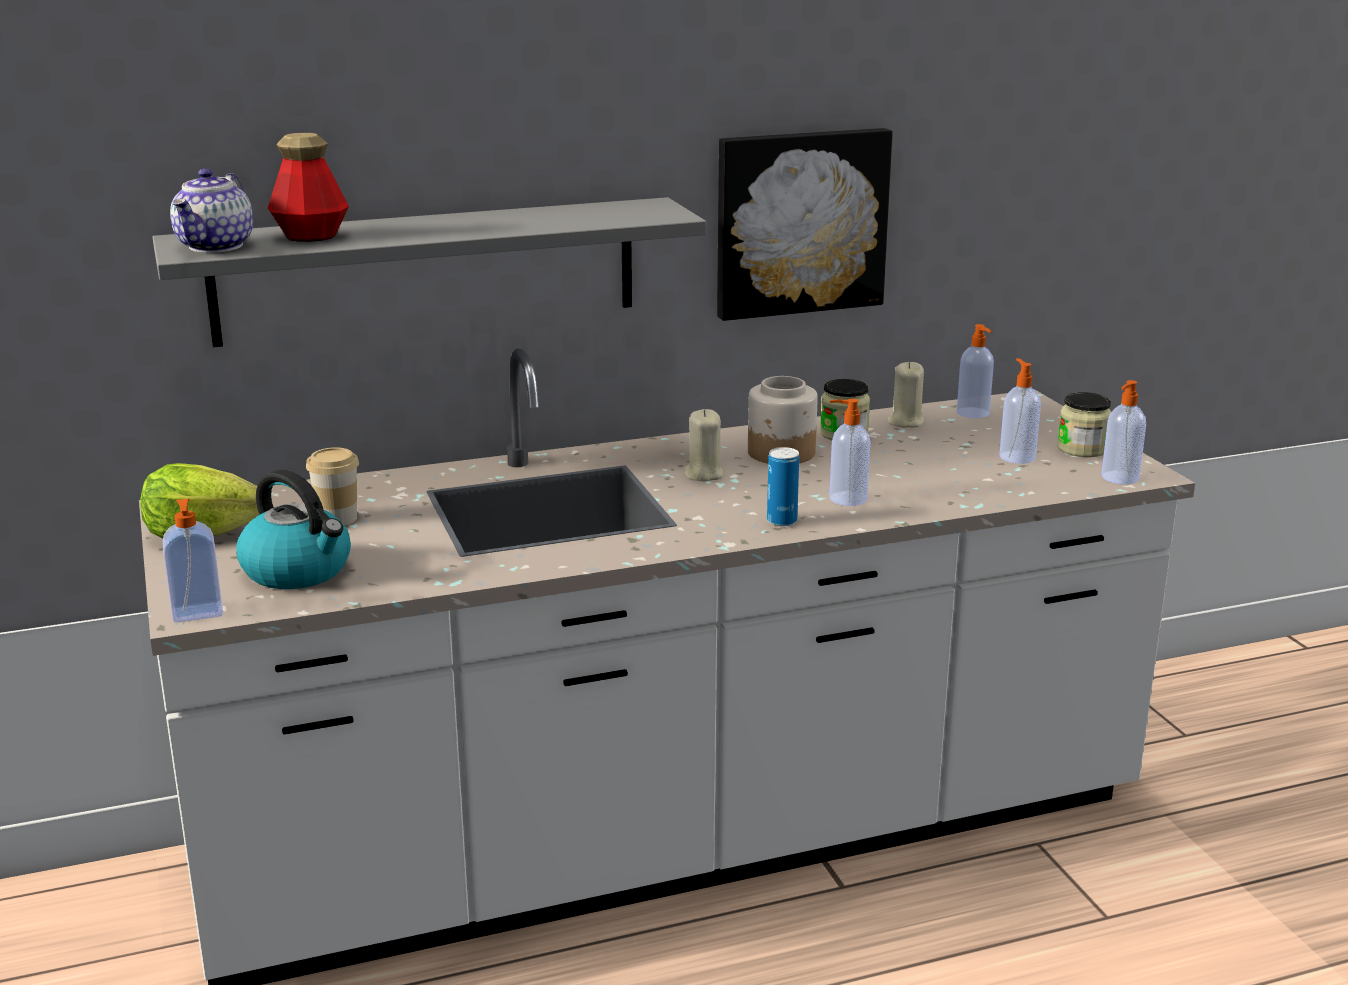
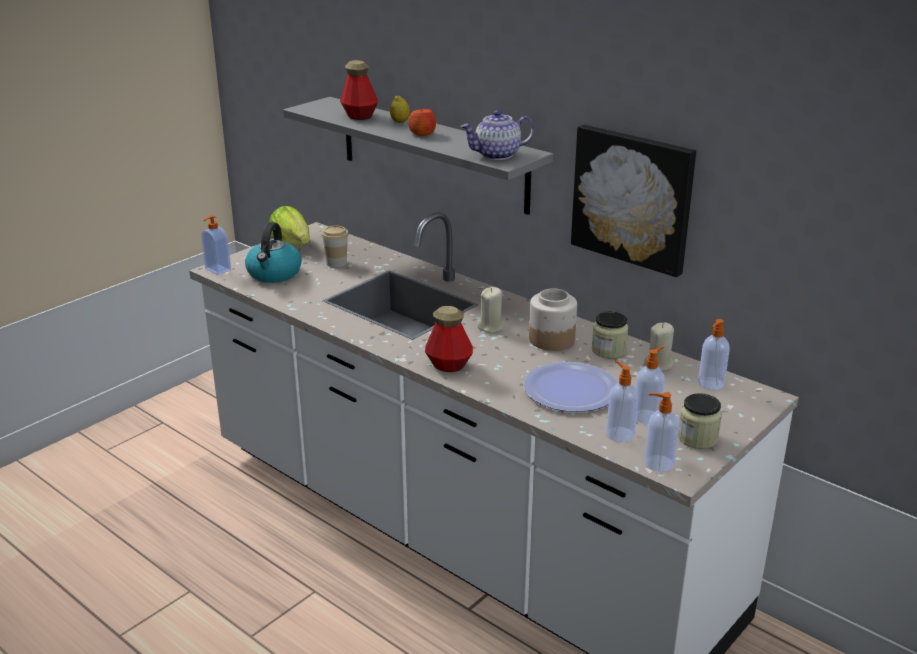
camera: 60 degrees right, 5 degrees up
teapot [170,169,253,253] -> teapot moved to [461,110,534,160]
can [767,447,799,527] -> bottle [425,306,473,372]
soap dispenser [829,399,870,506] -> soap dispenser moved to [606,360,638,442]
none -> lemon [390,95,410,123]
none -> apple [408,106,436,136]
none -> plate [524,362,618,412]

